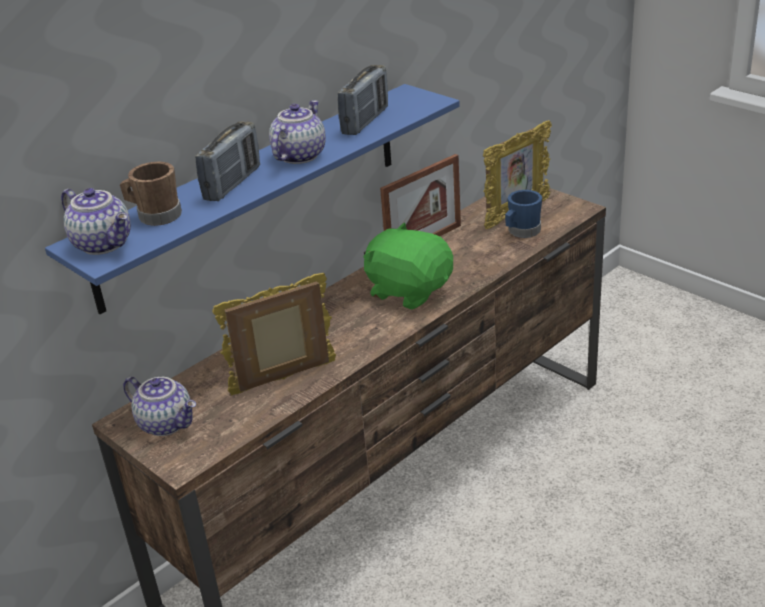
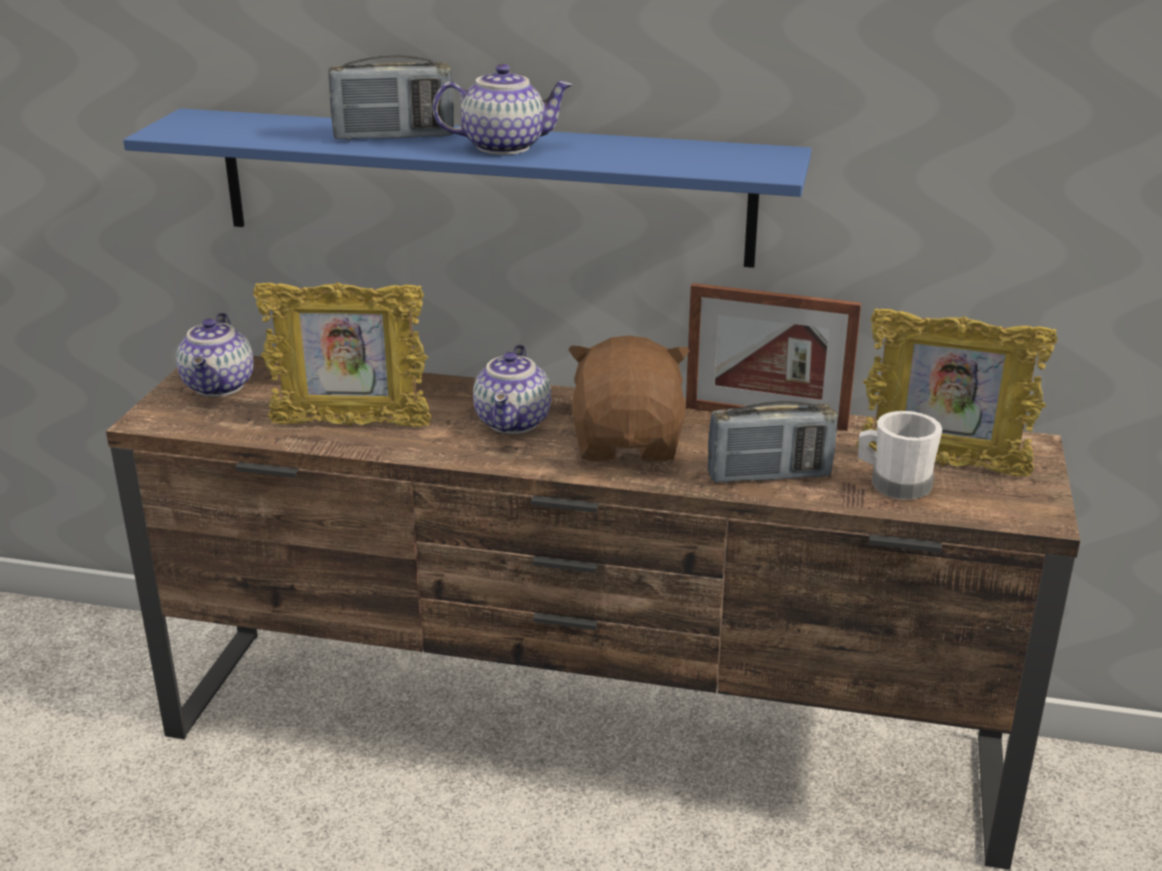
camera: 55 degrees right, 5 degrees down
teapot [61,188,131,255] -> teapot moved to [473,345,551,434]
brown mug [120,161,182,226] -> none
picture frame [212,273,336,395] -> picture frame turned 150 degrees clockwise [253,282,431,427]
radio [338,65,388,135] -> radio moved to [708,401,838,483]
green plush toy [363,222,453,310] -> brown plush toy [568,336,689,462]
blue mug [505,190,542,238] -> white mug [858,411,942,500]

